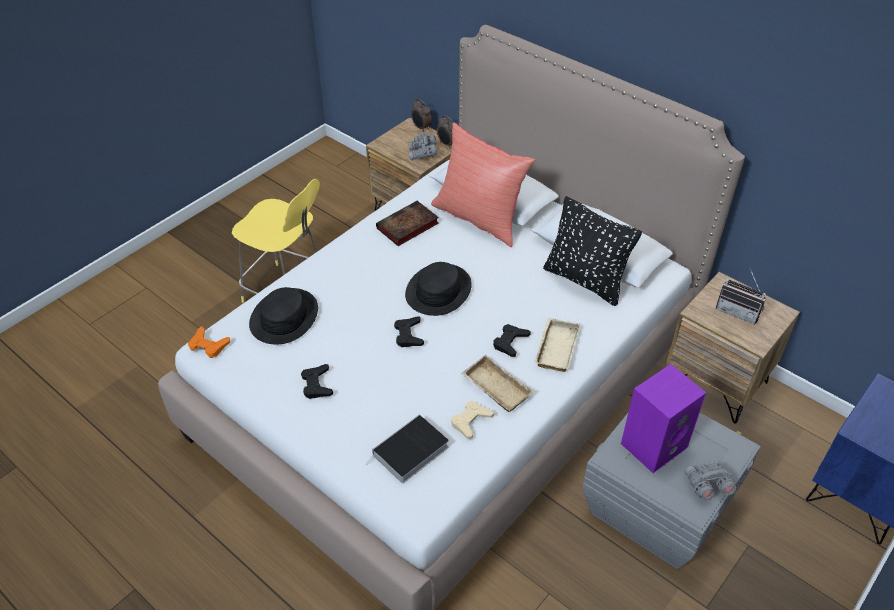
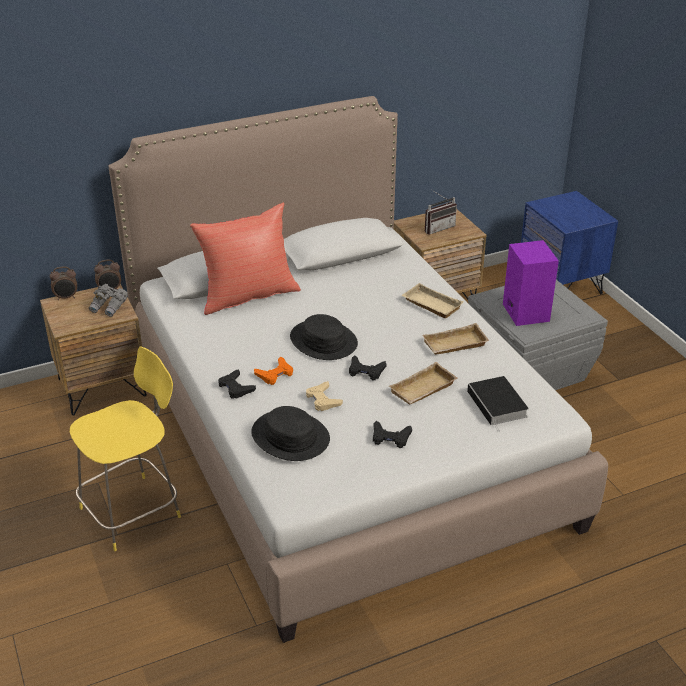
camera: 65 degrees left, 10 degrees down
orange game controller [188,326,230,358] -> orange game controller moved to [254,357,293,385]
book [376,201,439,246] -> none
beige game controller [451,401,494,439] -> beige game controller moved to [306,381,343,411]
black game controller [493,324,531,357] -> black game controller moved to [218,369,256,399]
black pillow [543,196,642,306] -> none
grey binoculars [685,461,736,500] -> none
none -> beige tray [389,362,457,405]

